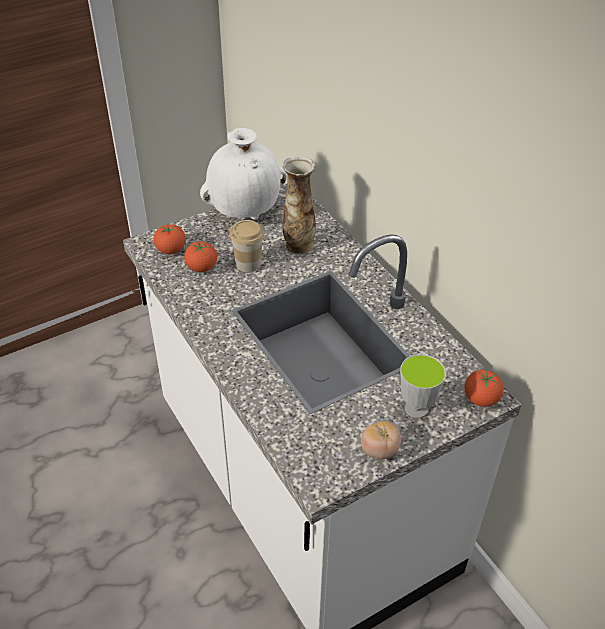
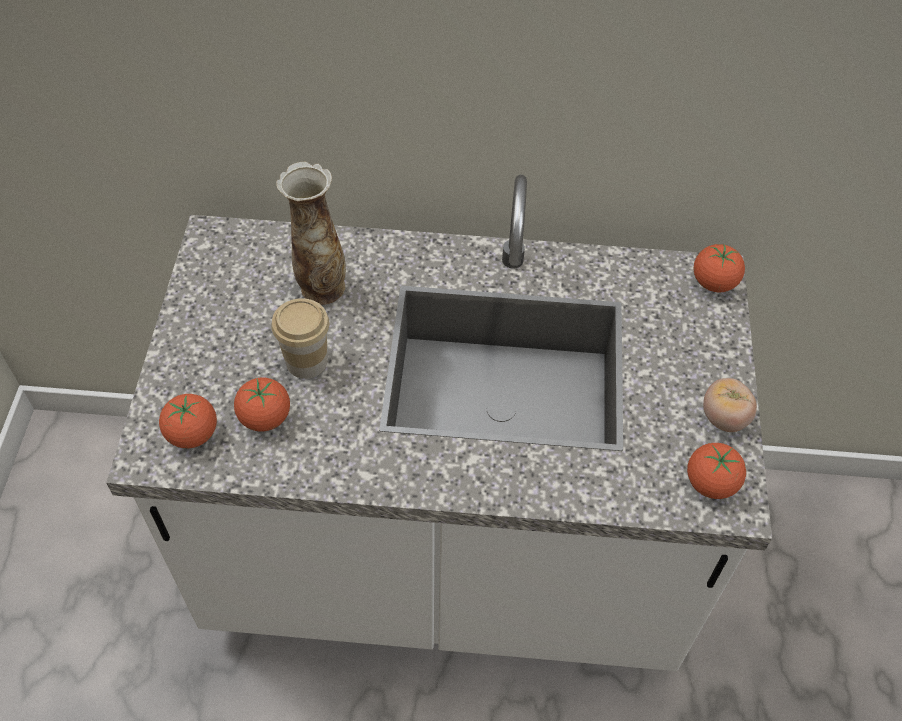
camera: 55 degrees left, 10 degrees up
white vase [200,128,287,220] -> none
cup [400,354,446,418] -> none
none -> tomato [687,443,746,499]

